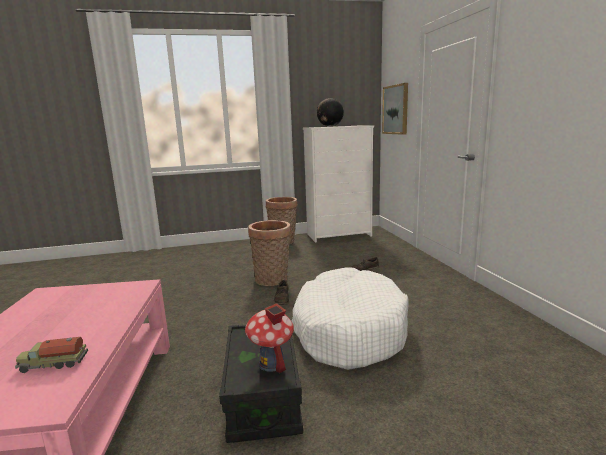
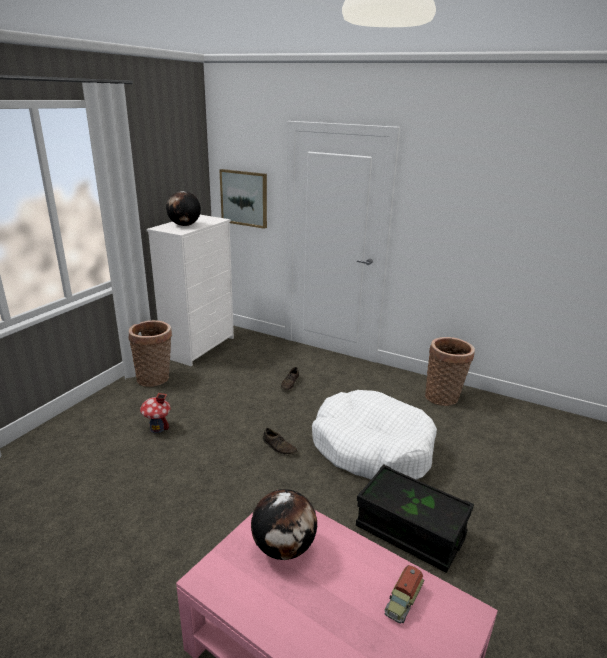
camera: 50 degrees left, 10 degrees up
toy house [245,304,294,373] -> toy house moved to [140,393,171,433]
basket [248,220,291,286] -> basket moved to [425,337,475,406]
none -> globe [251,489,317,560]

